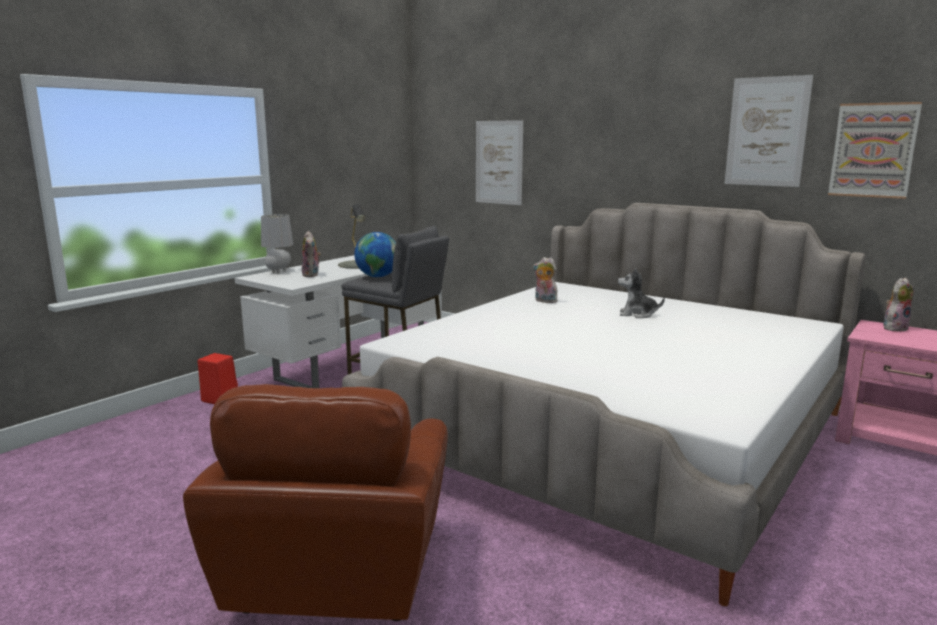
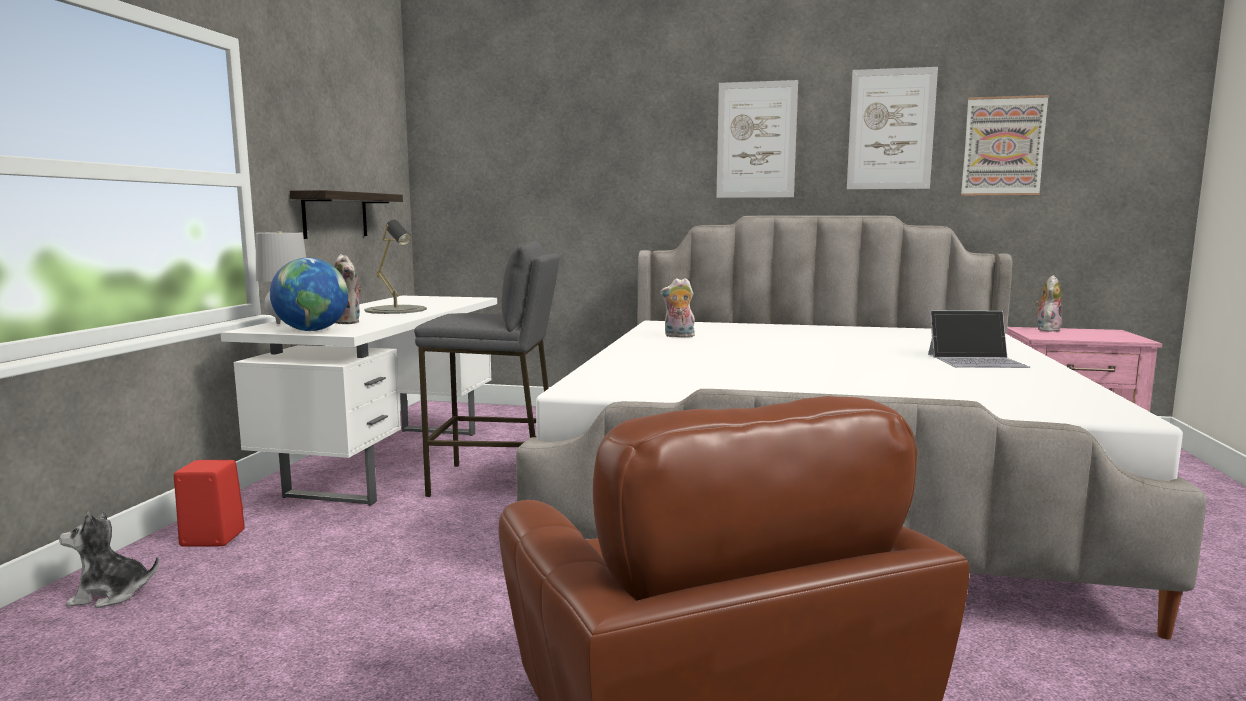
camera: 25 degrees left, 5 degrees down
globe [354,232,396,277] -> globe moved to [270,258,348,331]
picture [476,120,523,205] -> picture moved to [716,80,798,198]
plush toy [618,268,665,318] -> plush toy moved to [59,511,159,608]
none -> shelf [290,190,403,239]
none -> laptop [928,310,1030,368]

